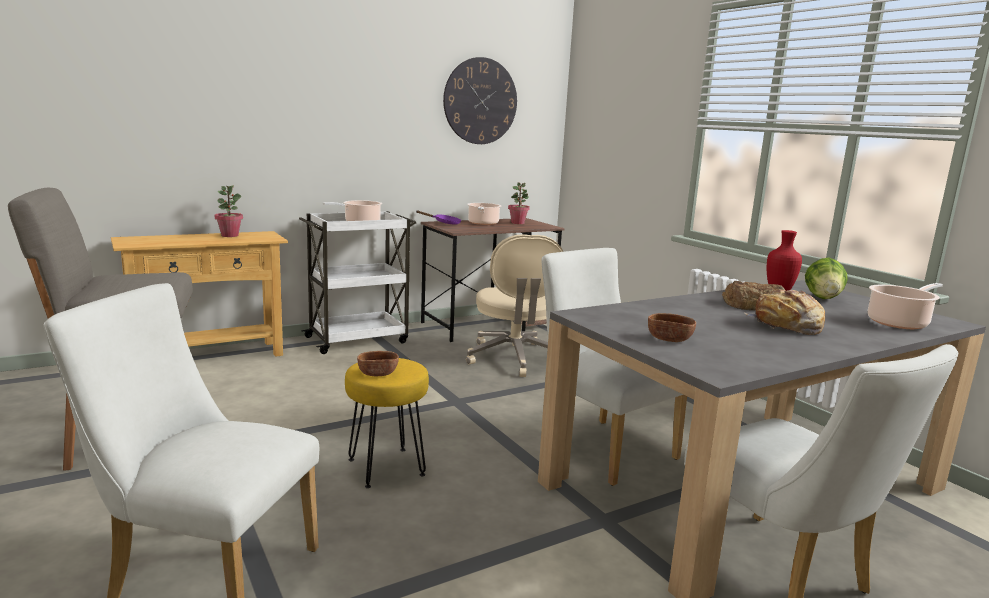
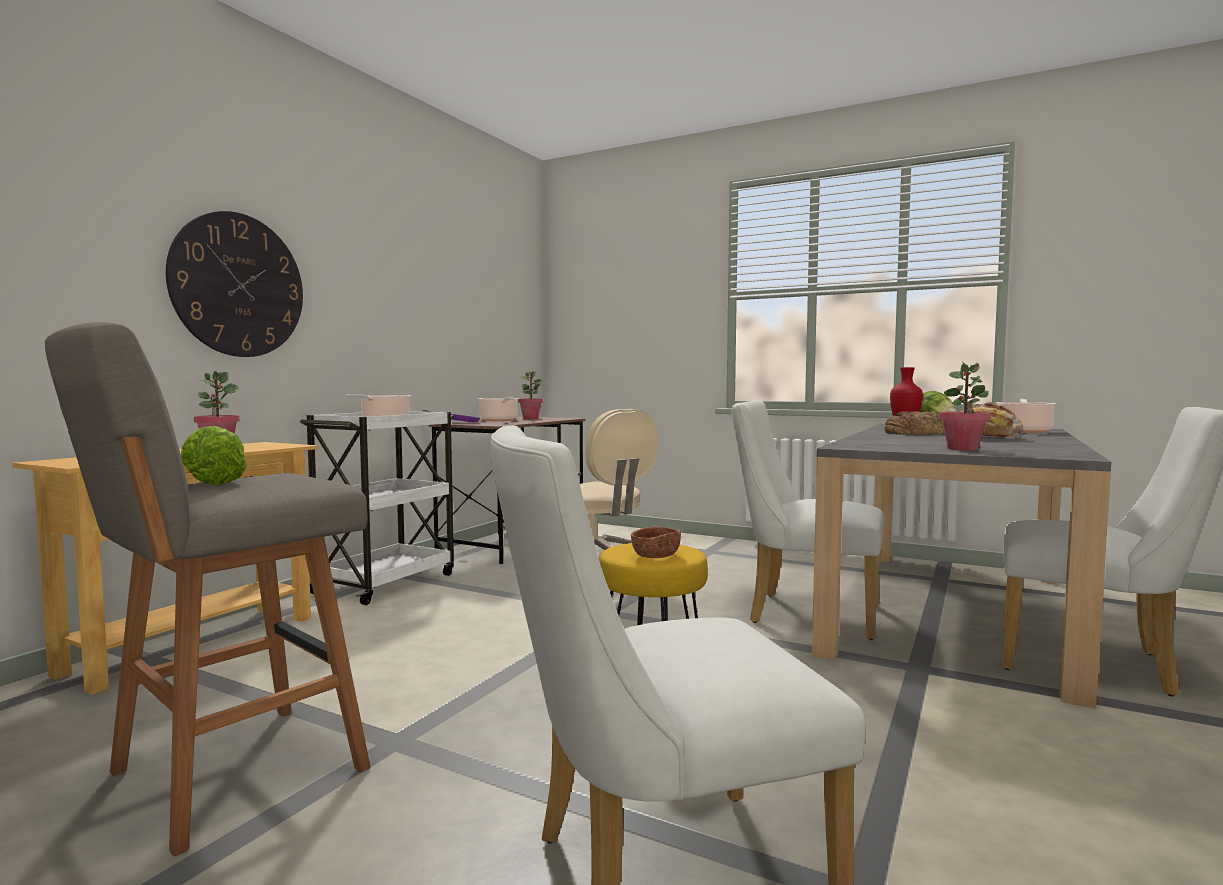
camera: 30 degrees left, 10 degrees down
wall clock [443,57,517,144] -> wall clock moved to [166,211,303,357]
brown bowl [648,313,696,342] -> potted plant [939,362,990,450]
none -> lettuce [181,426,247,485]

